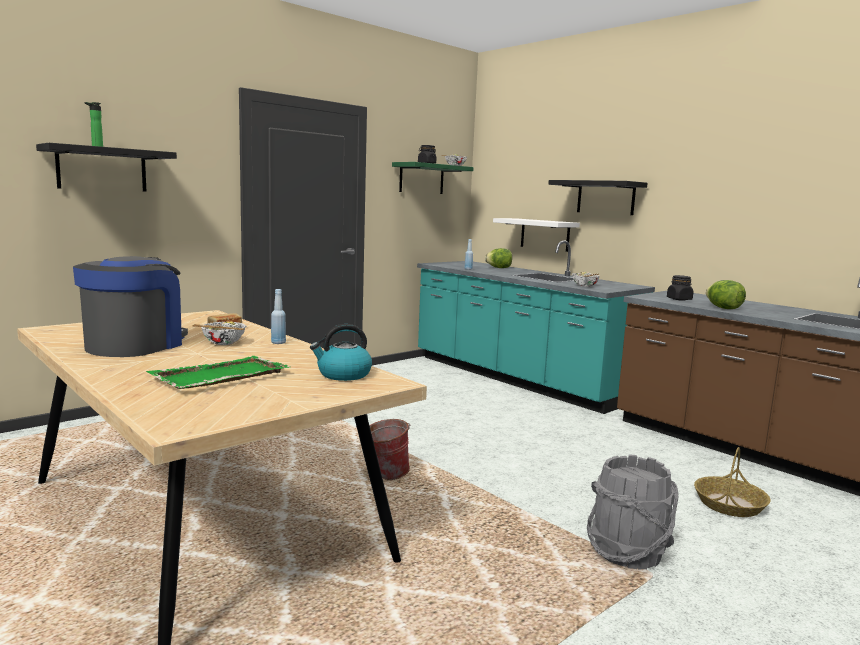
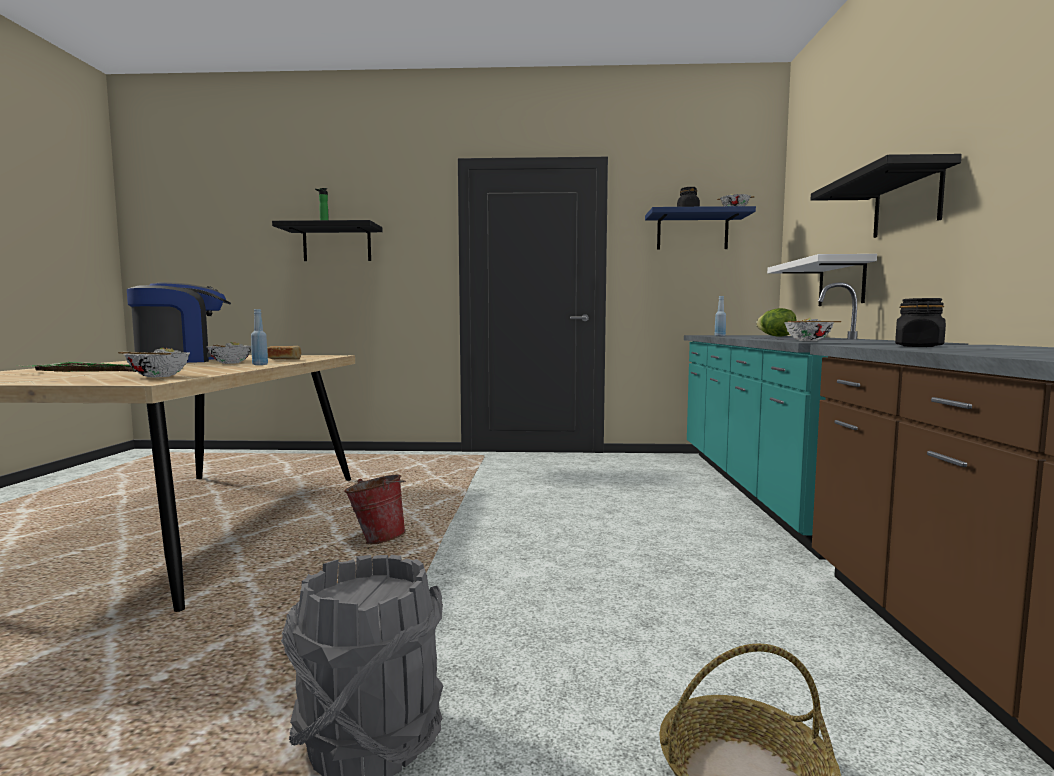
camera: 45 degrees right, 5 degrees down
kettle [310,324,372,381] -> bowl [118,348,190,377]
green shelf [392,162,474,194] -> blue shelf [645,206,756,250]
lettuce [706,280,746,309] -> none

